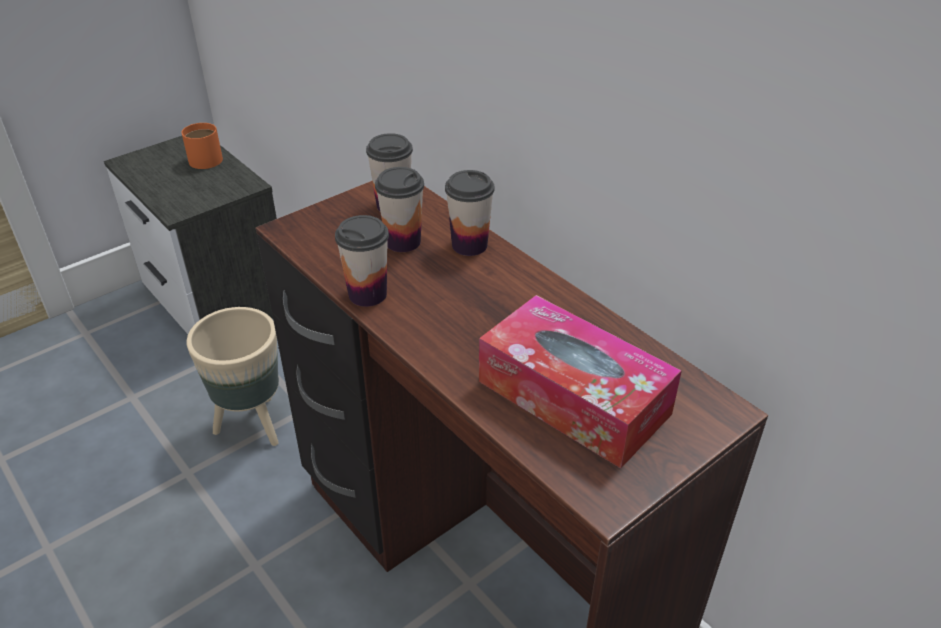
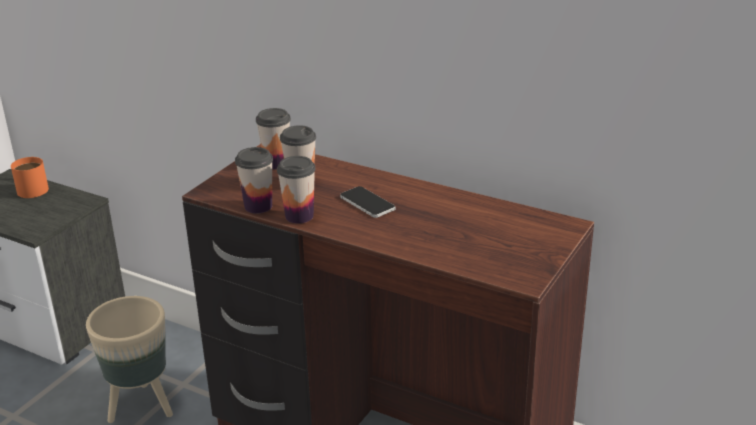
camera: 20 degrees left, 10 degrees down
cup [445,170,494,256] -> cup moved to [235,147,273,214]
tissue box [479,295,682,468] -> none
none -> phone [340,186,396,218]

